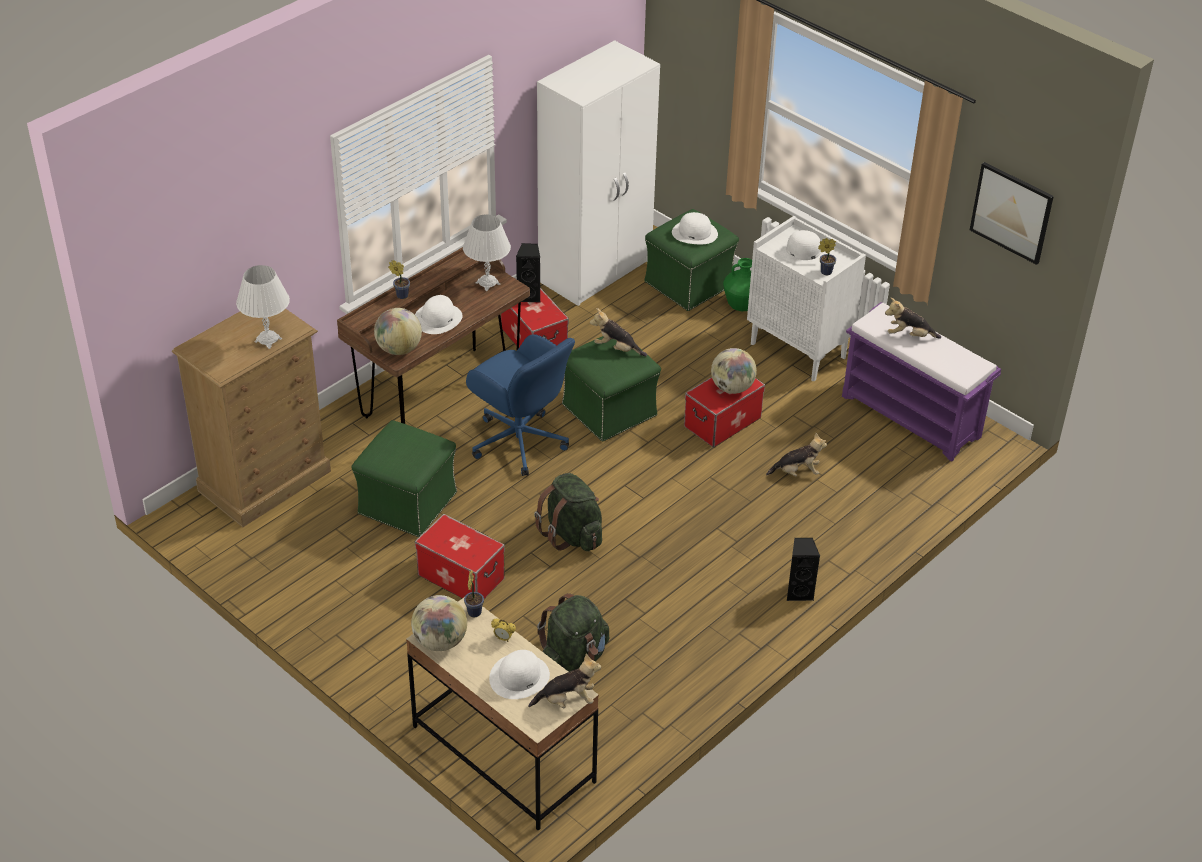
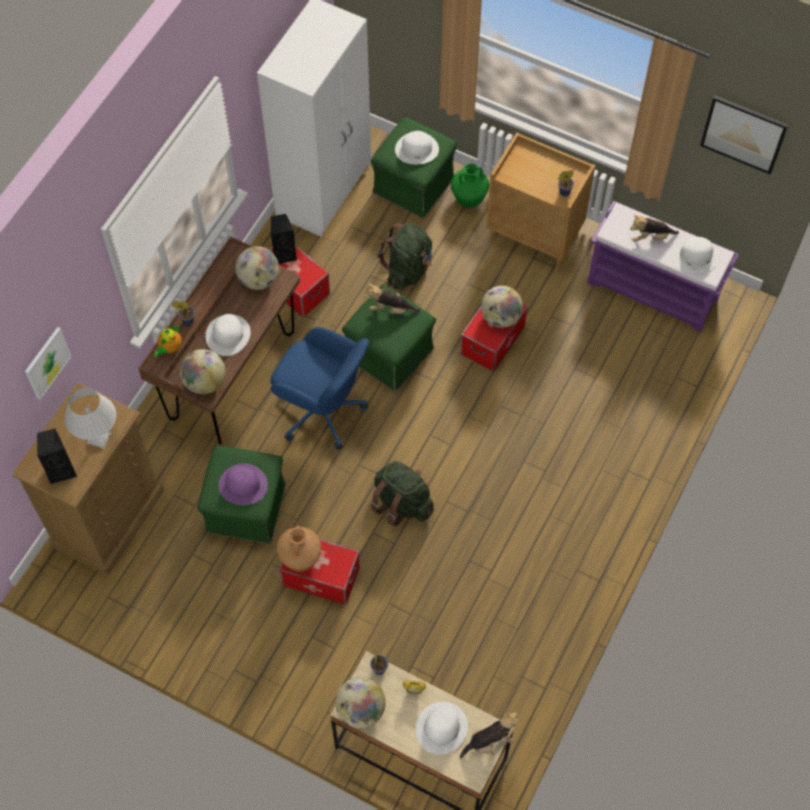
camera: 15 degrees left, 20 degrees up
white table lamp [463,214,511,291] -> globe [235,246,279,290]
green backpack [537,593,609,672] -> green backpack moved to [378,223,432,290]
white cabinet [747,216,866,381] -> brown cabinet [486,132,596,272]
plush toy [766,433,827,476] -> none
white hat [779,230,828,264] -> white hat moved to [672,236,719,273]
black speaker [787,538,820,601] -> black speaker moved to [37,429,77,484]
none -> picture [25,327,72,400]
none -> teapot [154,325,182,357]
none -> purple hat [219,464,268,505]
none -> brown vase [277,525,322,572]

